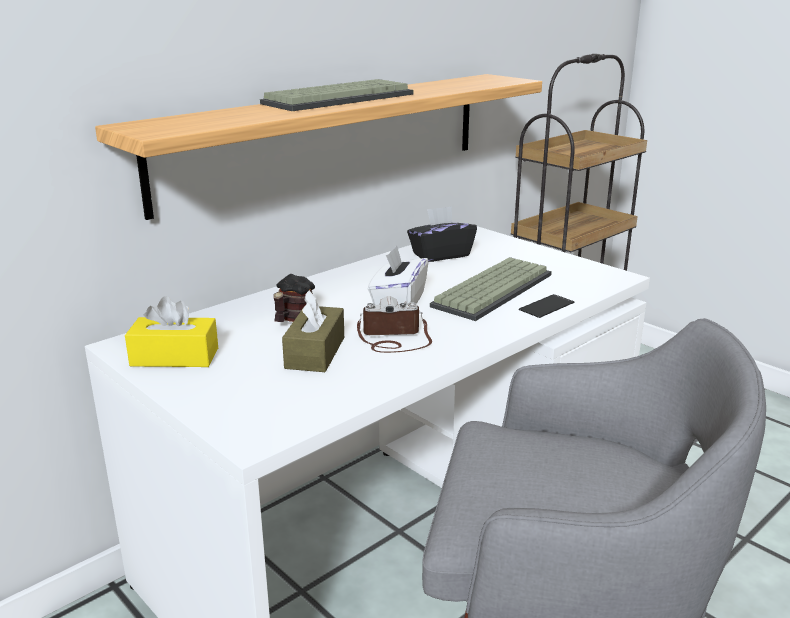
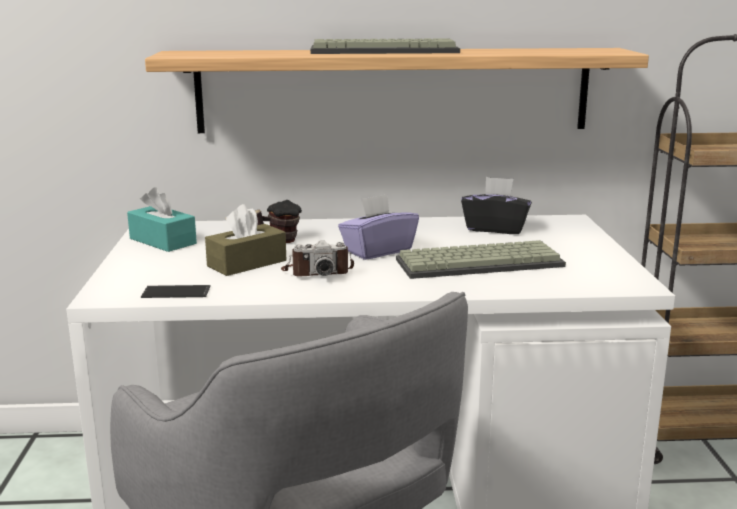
camera: 40 degrees right, 5 degrees down
yellow tissue box [125,296,218,367] -> turquoise tissue box [127,187,197,252]
camera [357,296,432,353] -> camera turned 135 degrees clockwise [281,240,354,276]
white tissue box [368,246,428,305] -> purple tissue box [338,194,419,260]
phone [519,294,575,318] -> phone moved to [141,285,210,298]

